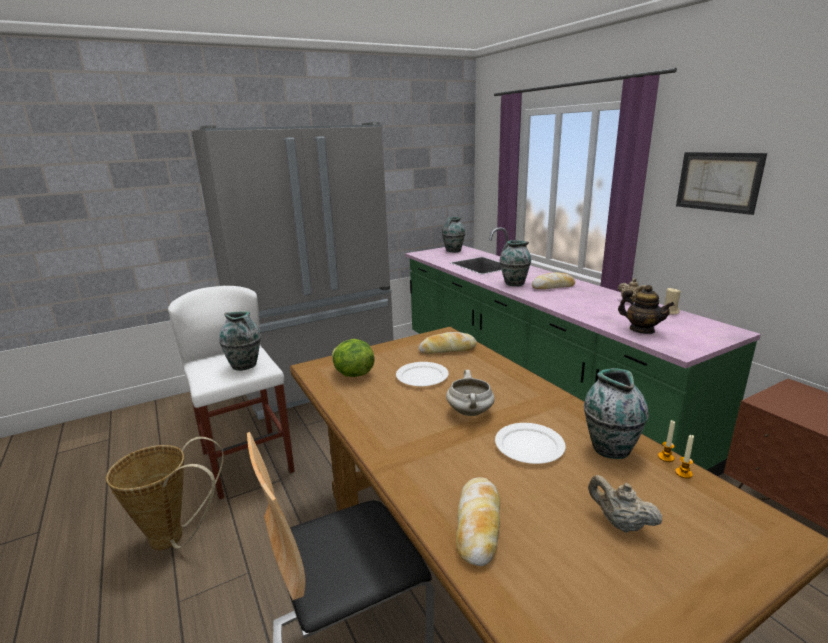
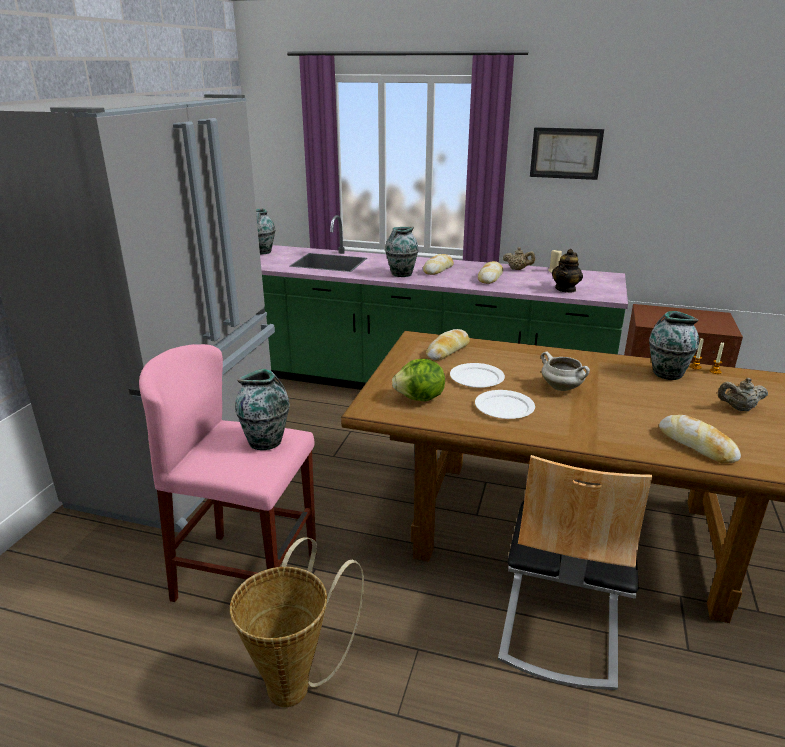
camera: 45 degrees left, 5 degrees up
white stool [168,286,295,499] -> pink stool [139,344,316,602]
white plate [495,423,566,464] -> white plate moved to [475,390,535,419]
teapot [618,285,674,334] -> teapot turned 120 degrees clockwise [552,249,583,293]
none -> bread [478,261,503,284]

